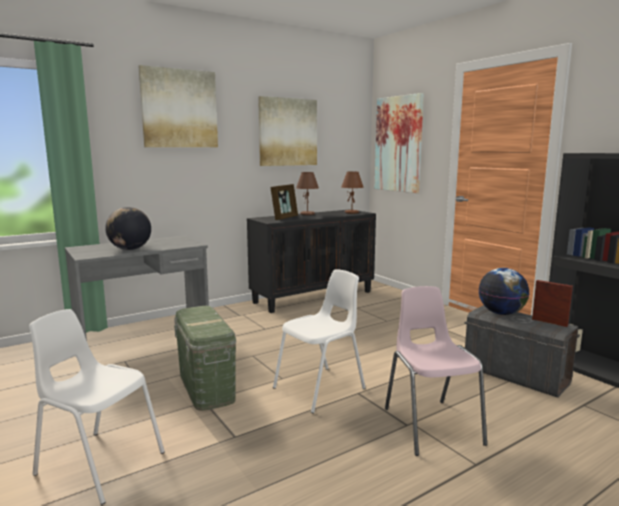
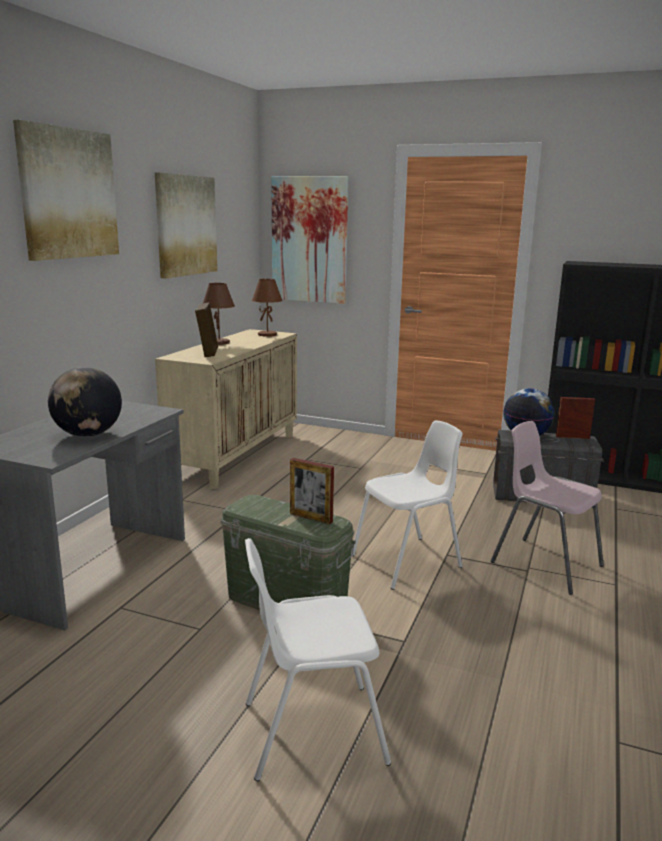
camera: 35 degrees left, 5 degrees up
black cabinet [247,209,376,313] -> beige cabinet [155,329,297,489]
white chair [273,270,366,414] -> white chair turned 45 degrees clockwise [351,420,462,590]
none -> picture frame [290,458,334,524]

